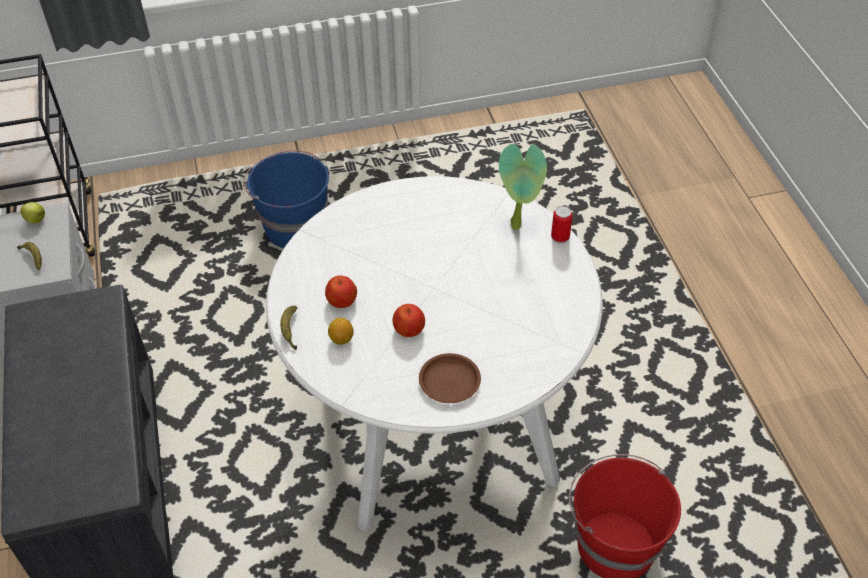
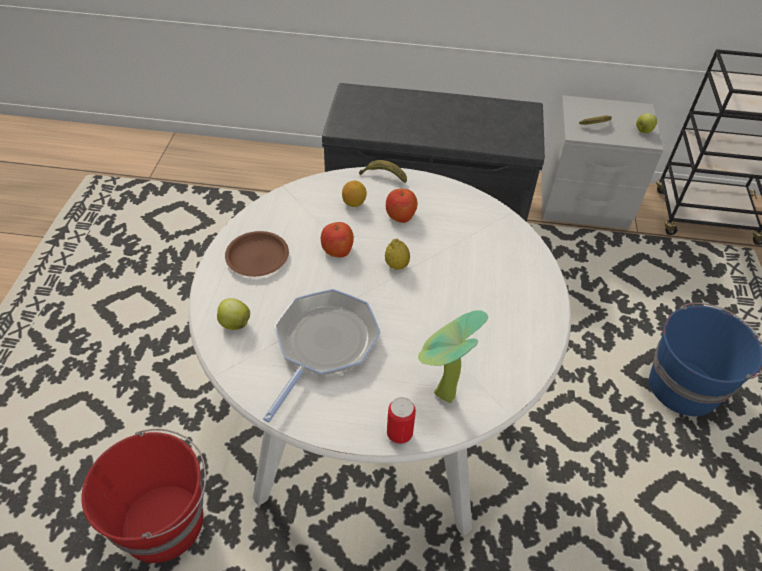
camera: 110 degrees right, 0 degrees up
none -> apple [217,298,250,330]
none -> frying pan [263,289,381,423]
none -> lemon [385,239,410,270]

